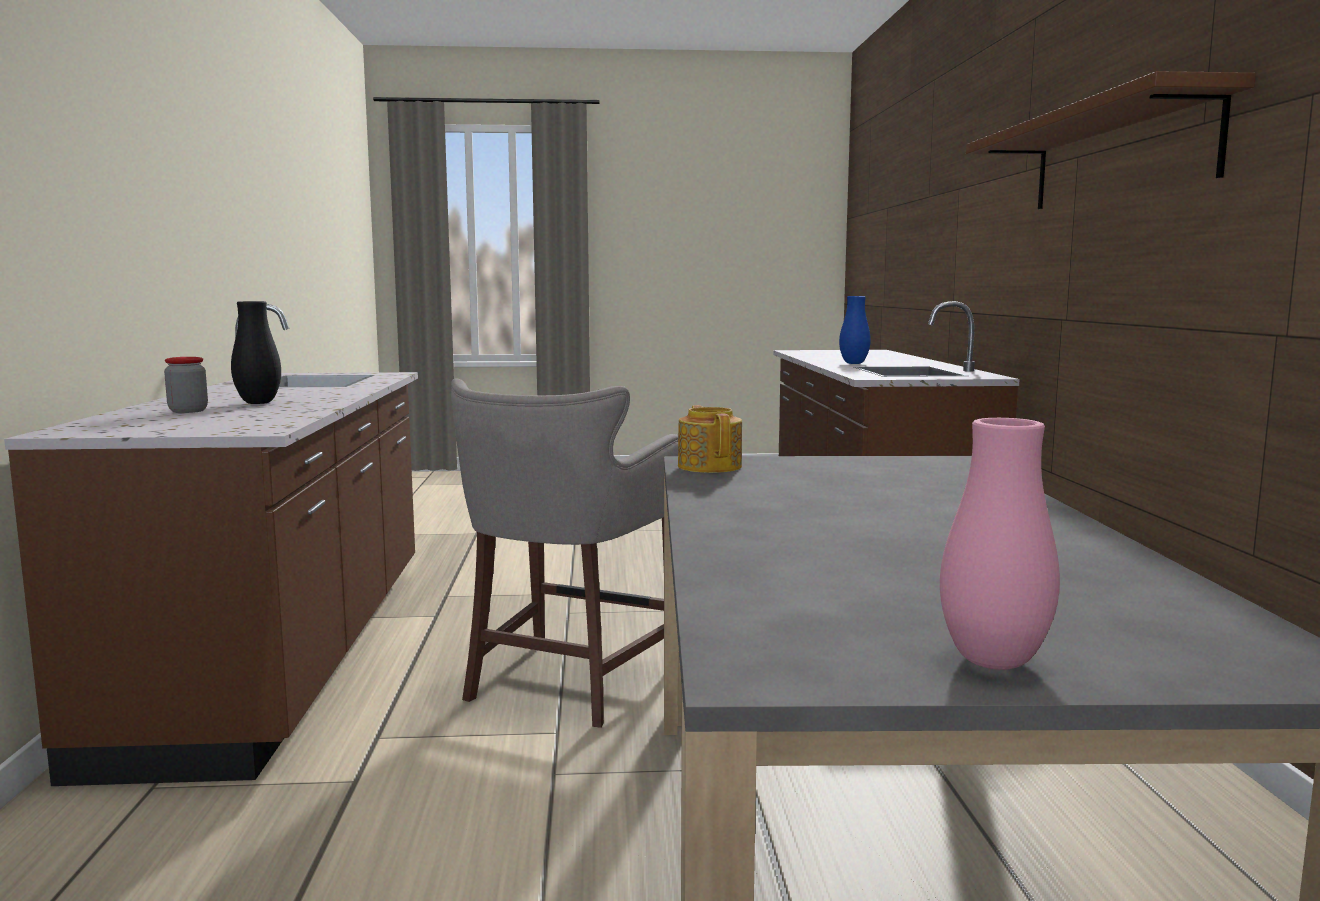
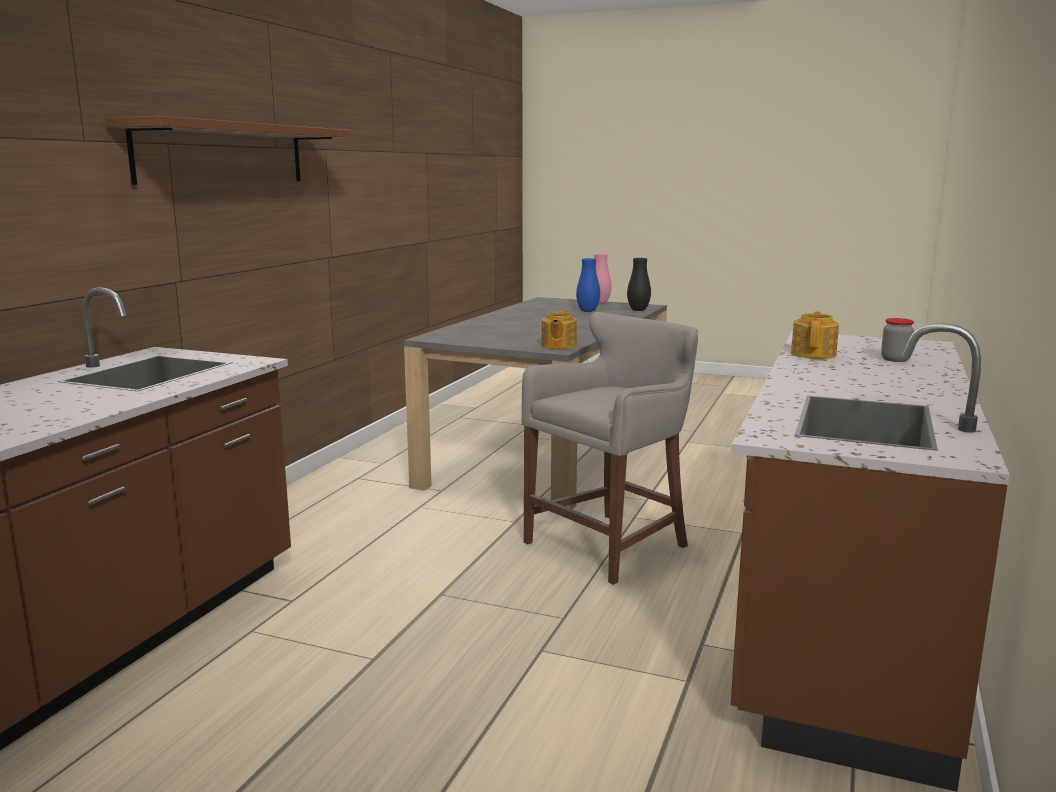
camera: 155 degrees left, 5 degrees up
black vase [231,301,281,404] -> black vase moved to [627,258,651,311]
blue vase [839,296,871,364] -> blue vase moved to [576,258,600,312]
none -> teapot [791,312,839,359]

